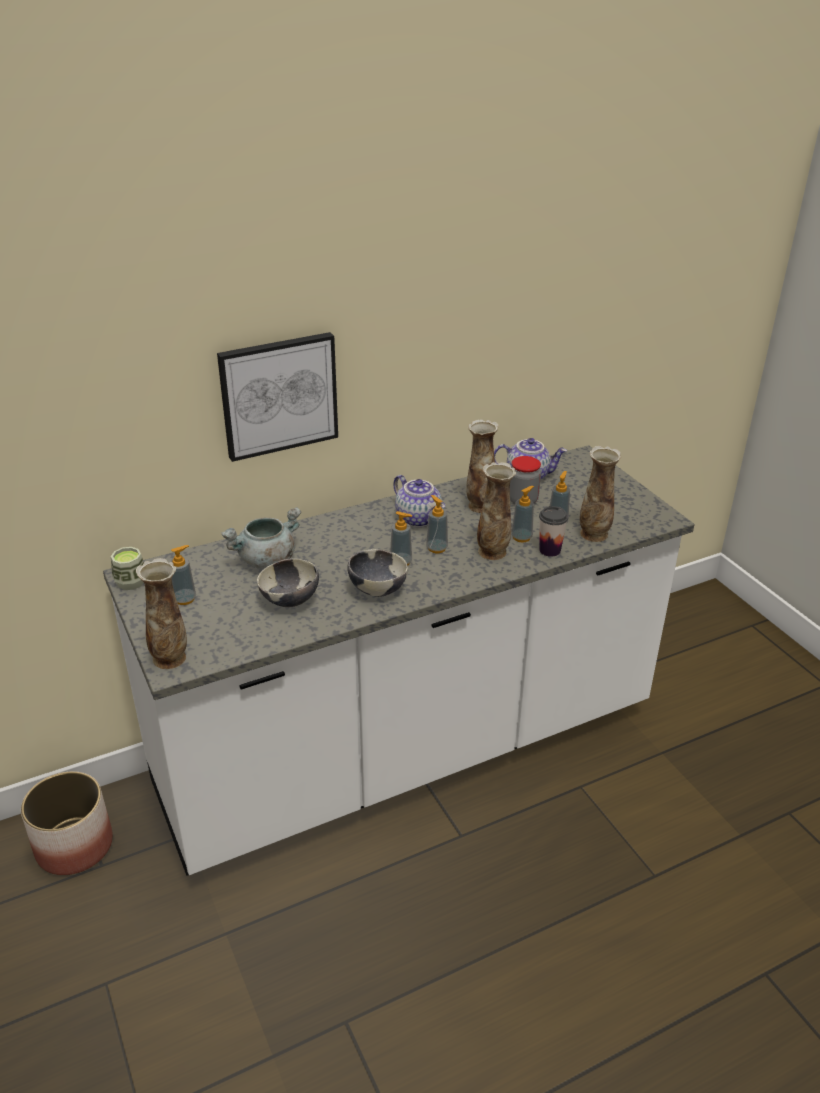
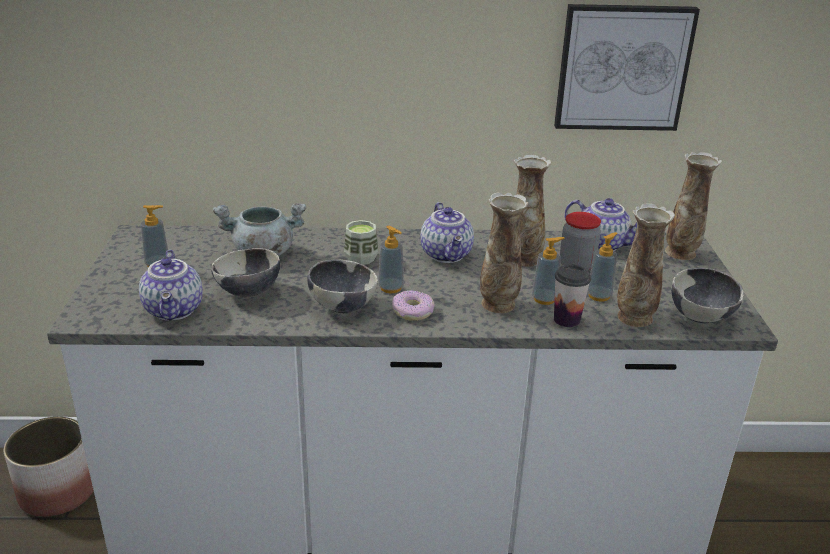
camera: 25 degrees right, 5 degrees down
cup [111,547,144,590] -> cup moved to [344,220,378,265]
vase [136,558,187,669] -> vase moved to [665,152,722,260]
picture [217,332,338,462] -> picture moved to [554,4,700,131]
soap dispenser [426,495,448,553] -> none
none -> teapot [139,250,203,321]
none -> donut [392,290,435,321]
none -> bowl [671,268,744,323]

